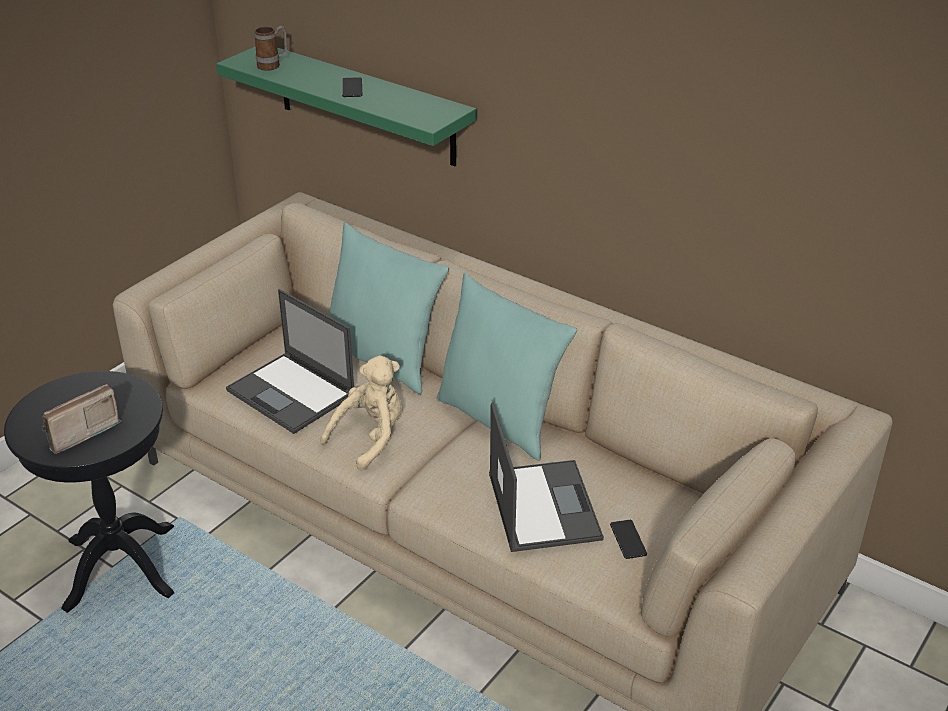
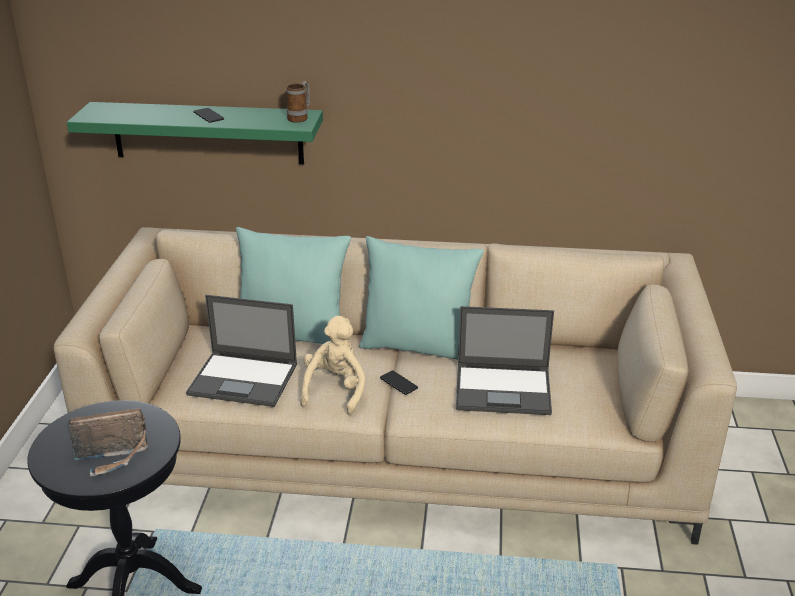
camera: 30 degrees left, 5 degrees down
radio [42,384,122,454] -> radio turned 120 degrees counterclockwise [68,408,148,476]
mug [254,26,287,71] -> mug moved to [287,81,310,123]
laptop [489,402,604,552] -> laptop turned 135 degrees clockwise [456,306,554,415]
phone [610,520,647,559] -> phone moved to [380,370,418,395]

